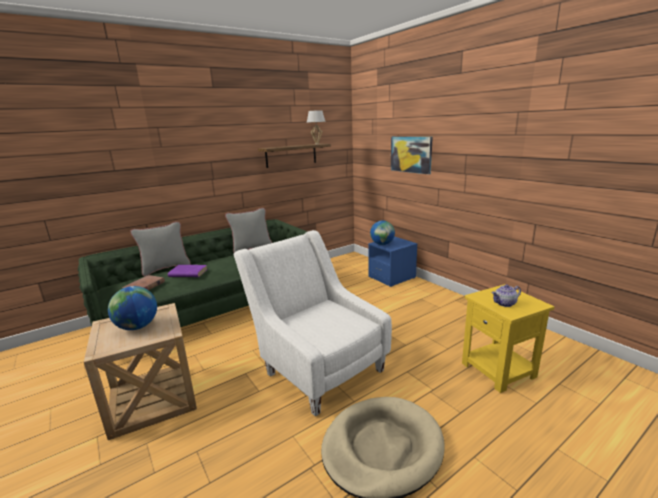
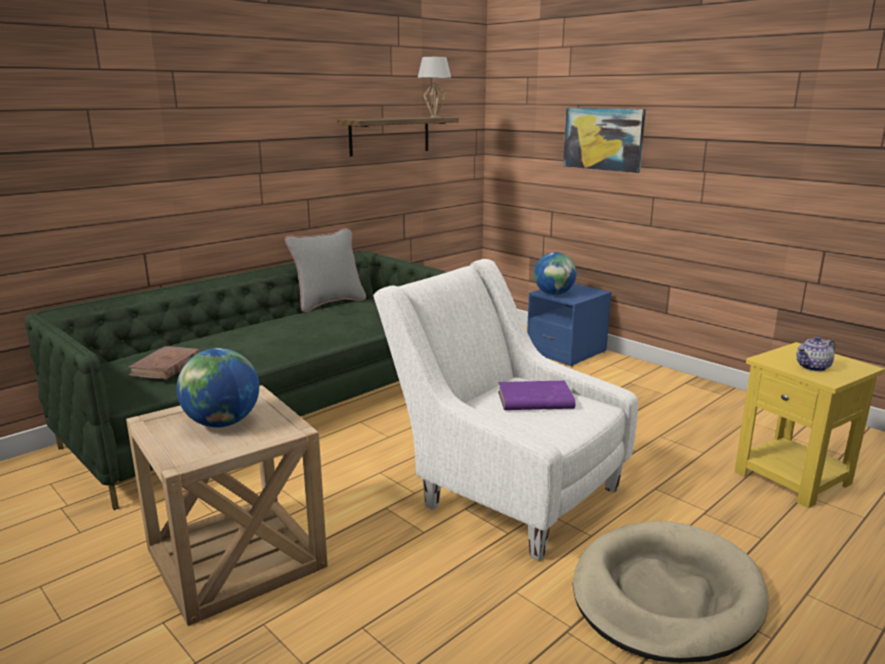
camera: 10 degrees left, 0 degrees up
grey pillow [130,222,191,276] -> none
purple book [168,265,208,277] -> purple book moved to [498,381,575,410]

